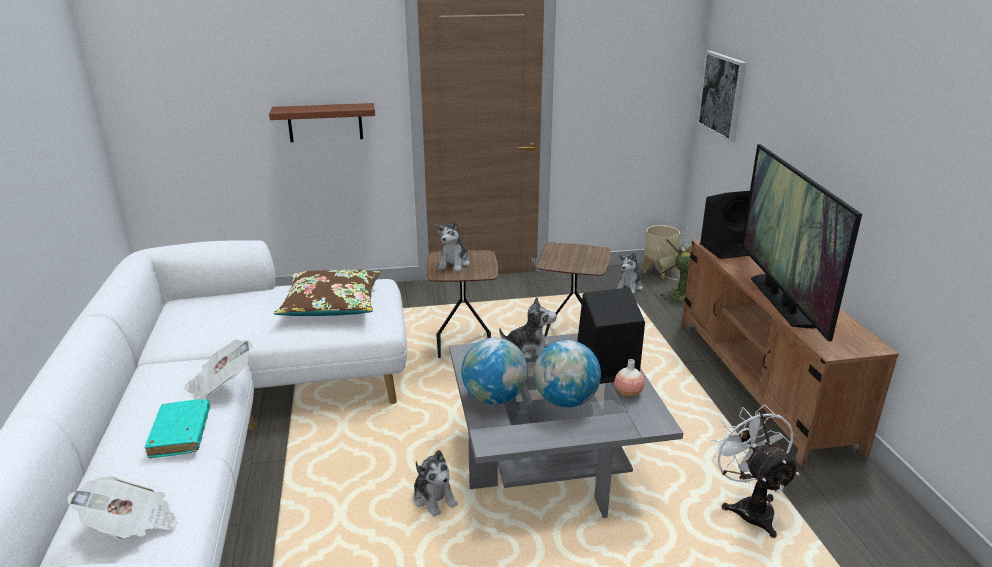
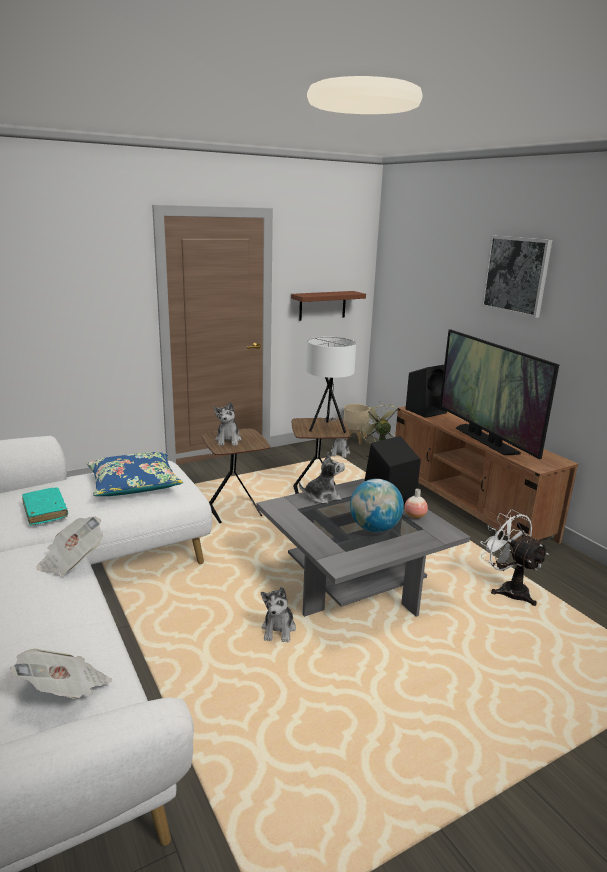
camera: 20 degrees left, 5 degrees down
turquoise book [145,399,210,458] -> turquoise book moved to [22,487,68,526]
brown shelf [269,103,375,142] -> brown shelf moved to [291,291,366,321]
brown pillow [274,270,381,316] -> blue pillow [87,452,183,496]
plush toy [413,450,458,517] -> plush toy turned 60 degrees clockwise [261,587,296,642]
globe [461,338,528,405] -> none
picture [697,51,747,142] -> picture moved to [481,236,552,318]
none -> white table lamp [306,336,356,433]

